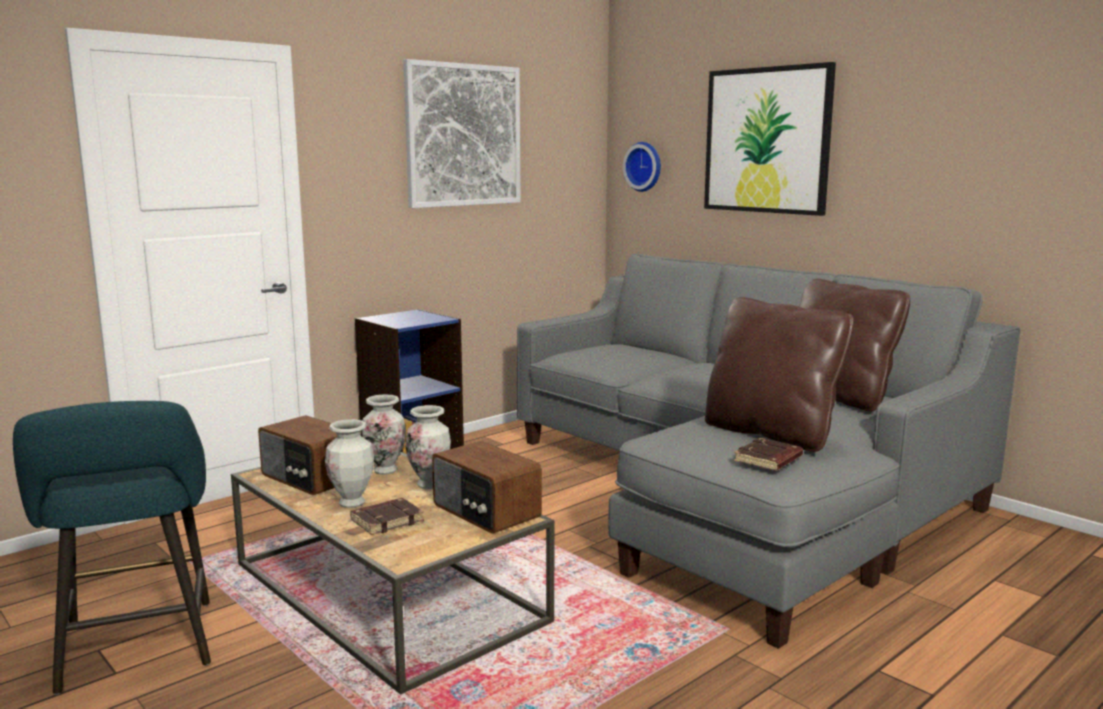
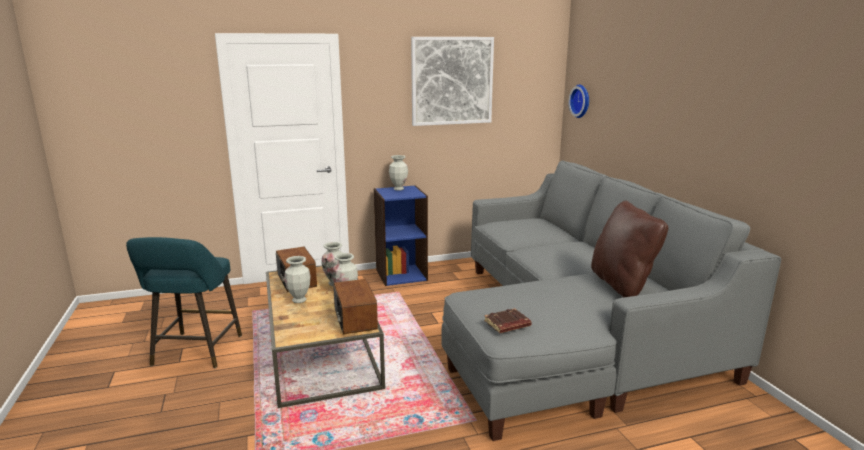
camera: 25 degrees right, 5 degrees up
brown book [350,498,424,535] -> none
picture [704,62,836,216] -> none
brown pillow [705,297,854,452] -> none
none -> vase [389,155,408,191]

